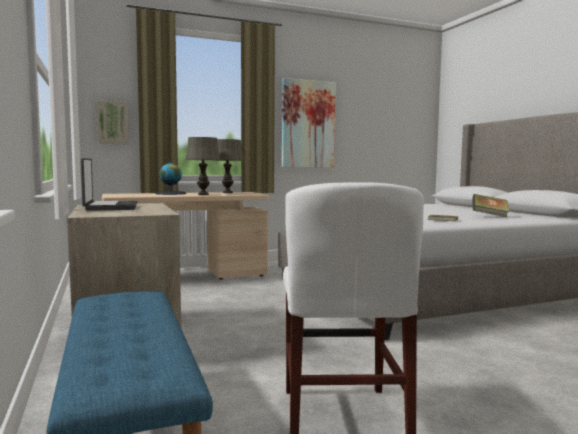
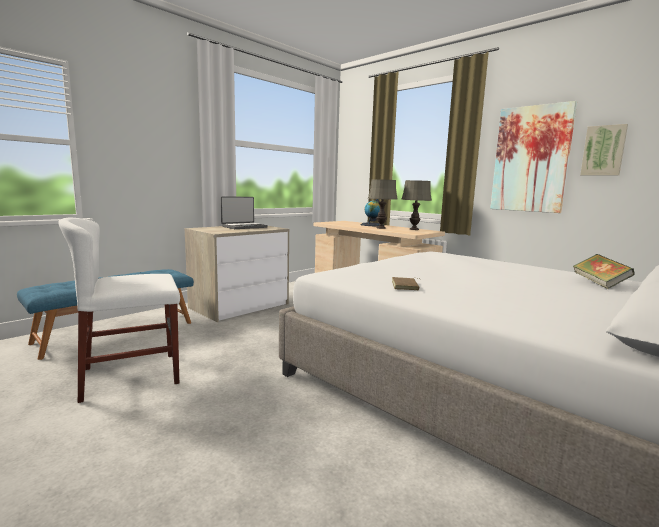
camera: 65 degrees right, 5 degrees up
picture [97,101,128,144] -> picture moved to [580,124,628,176]
book [472,194,510,217] -> book moved to [573,254,635,289]

